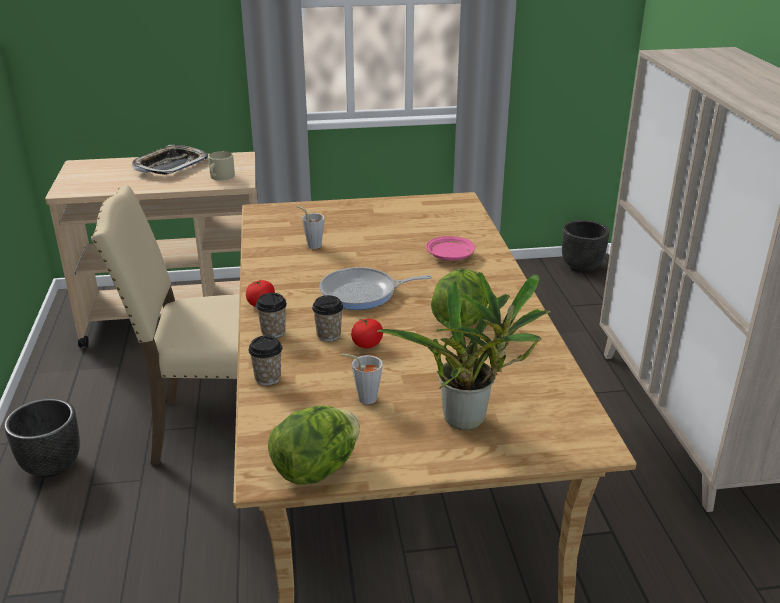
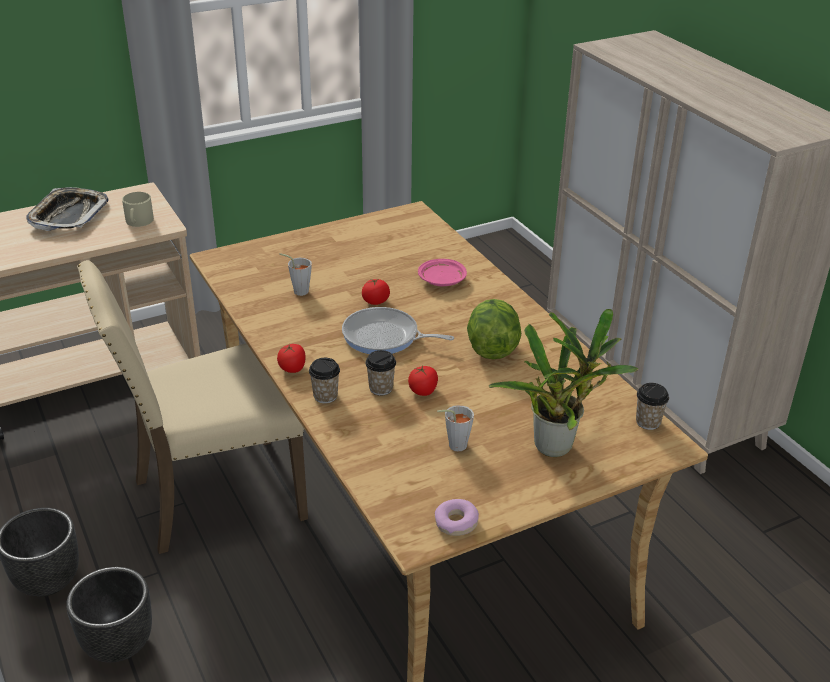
camera: 20 degrees left, 5 degrees up
cup [248,336,282,385] -> cup moved to [636,383,669,430]
lettuce [268,405,360,485] -> donut [435,499,479,536]
frying pan [320,267,432,310] -> frying pan turned 45 degrees clockwise [342,307,454,354]
black planter [562,220,610,273] -> black planter moved to [66,567,152,662]
none -> tomato [362,278,390,305]

